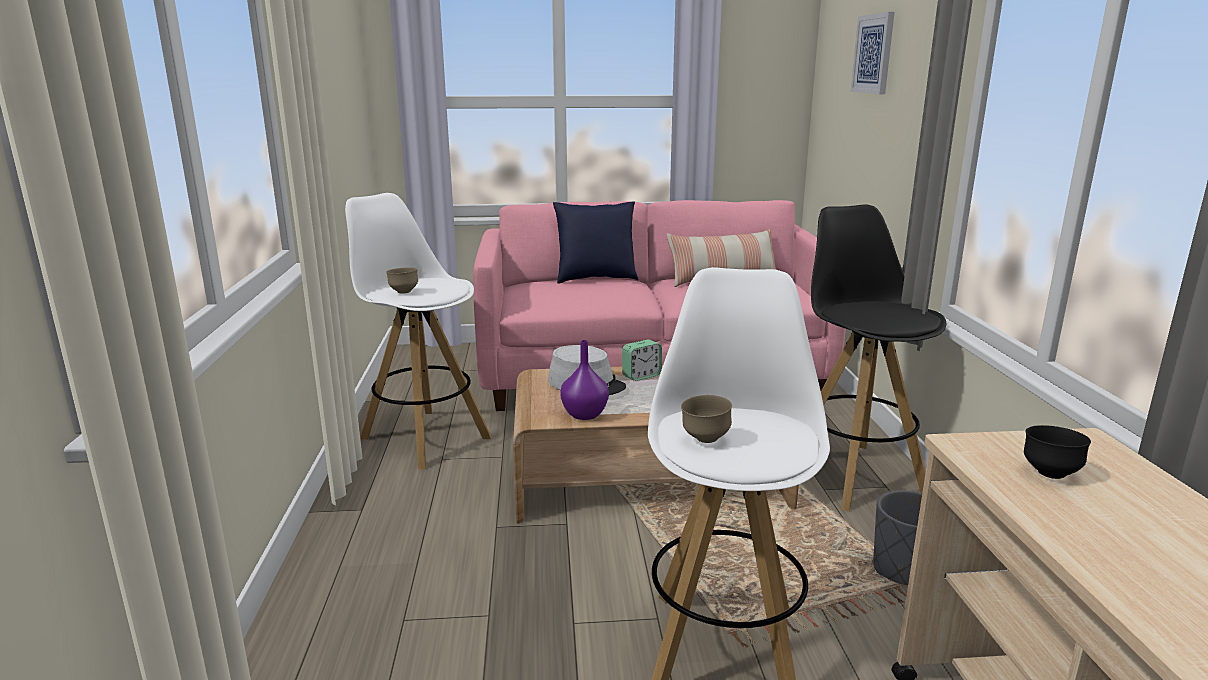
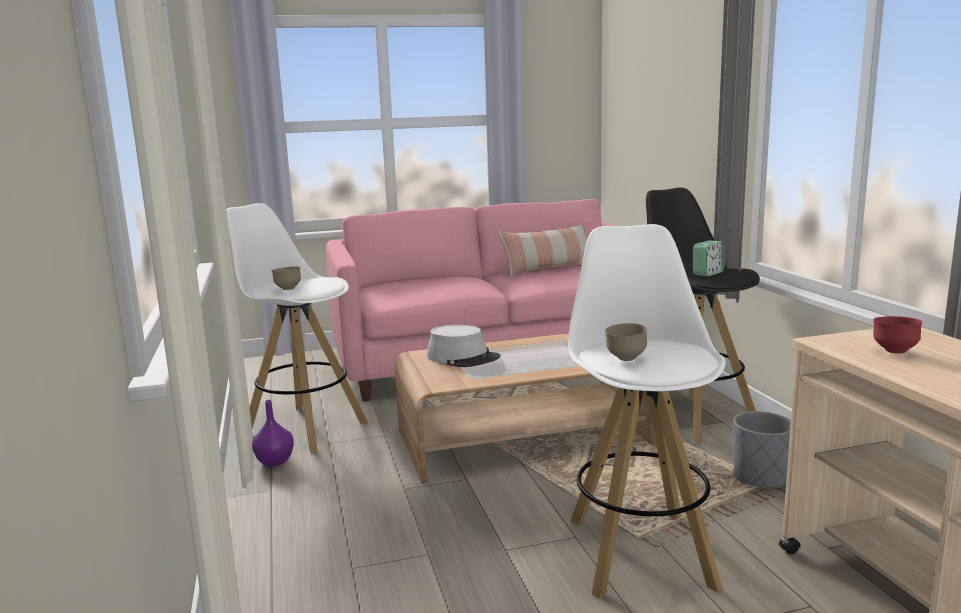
camera: 10 degrees left, 5 degrees down
blue pillow [553,202,638,283] -> none
purple vase [561,340,609,420] -> purple vase moved to [252,400,294,467]
alarm clock [622,339,662,381] -> alarm clock moved to [693,241,725,277]
picture [850,12,895,94] -> none
black bowl [1024,425,1091,479] -> red bowl [873,316,922,353]

